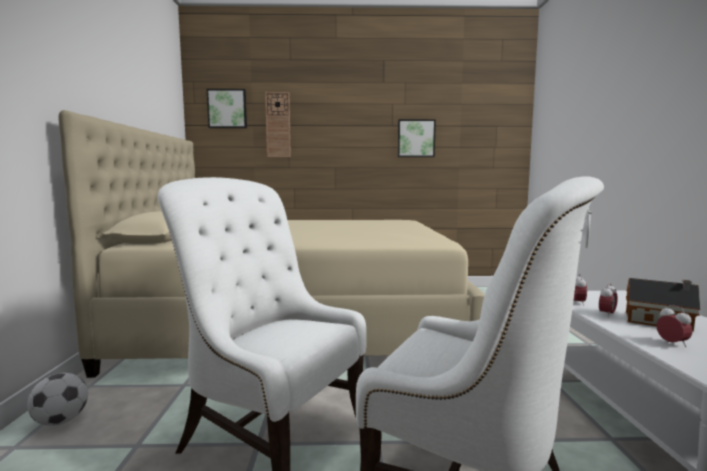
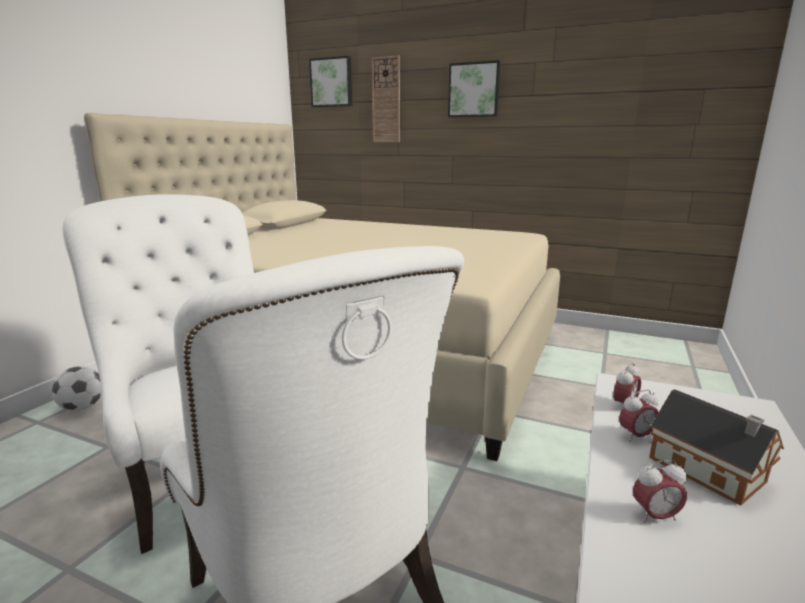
camera: 25 degrees right, 10 degrees up
picture [398,119,436,157] -> picture moved to [448,60,501,117]
alarm clock [656,305,693,347] -> alarm clock turned 75 degrees clockwise [633,460,687,523]

